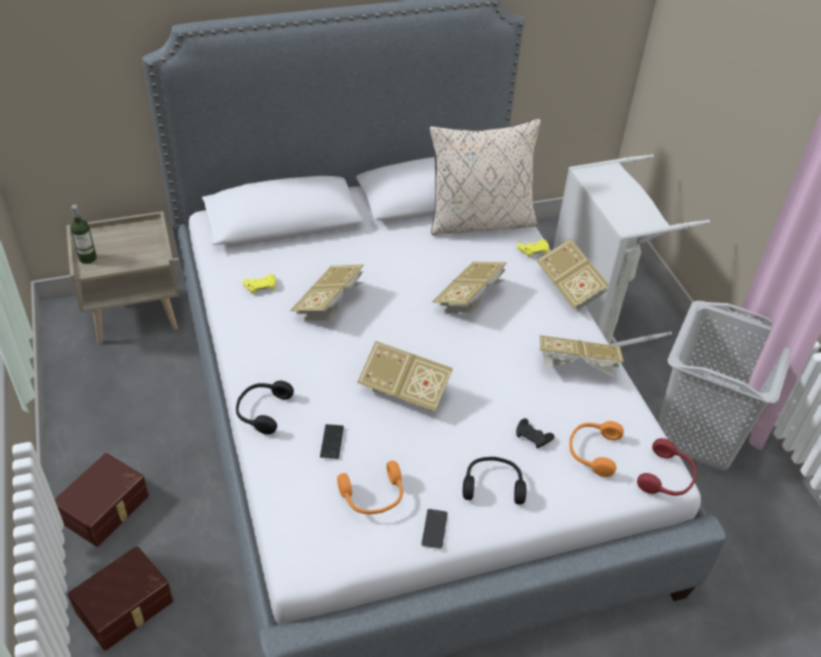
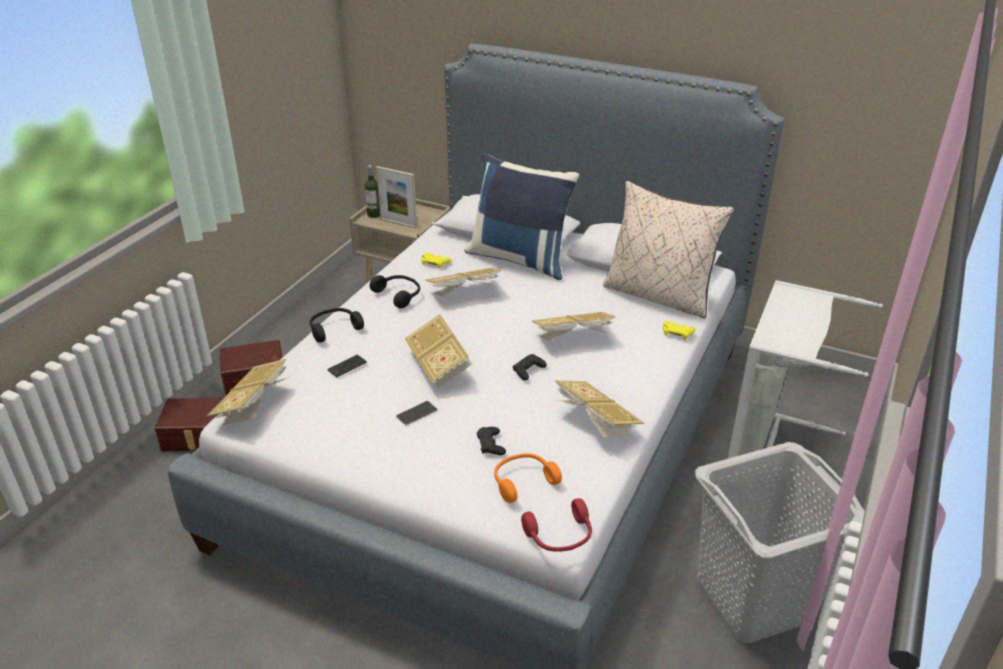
camera: 45 degrees right, 10 degrees down
orange headphones [337,461,403,514] -> none
phone [421,509,448,549] -> phone moved to [396,401,438,426]
black headphones [463,457,526,505] -> black headphones moved to [370,275,420,308]
book [536,238,609,312] -> book moved to [207,359,290,426]
none -> picture frame [376,166,417,229]
none -> blue pillow [465,153,579,280]
none -> black game controller [513,354,547,381]

